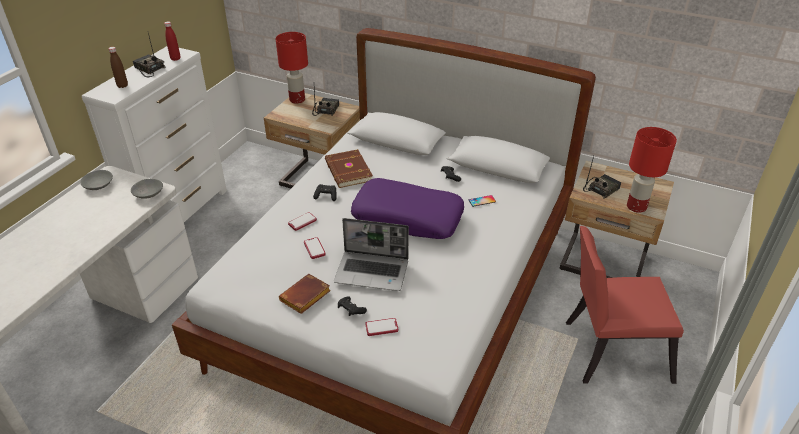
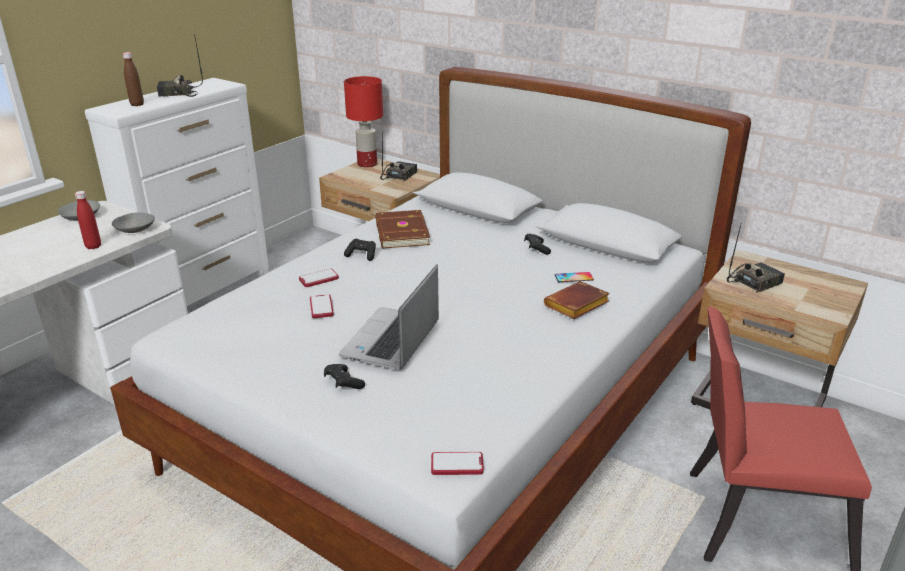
camera: 10 degrees right, 10 degrees down
radio [133,33,166,78] -> radio turned 60 degrees counterclockwise [157,34,203,97]
red bottle [164,21,180,61] -> red bottle moved to [75,191,101,249]
brown book [279,274,331,314] -> brown book moved to [544,281,610,319]
laptop [334,218,409,291] -> laptop turned 90 degrees clockwise [339,264,439,370]
purple pillow [351,178,464,239] -> none
phone [365,318,398,336] -> phone moved to [431,452,484,475]
red table lamp [627,127,677,213] -> none

